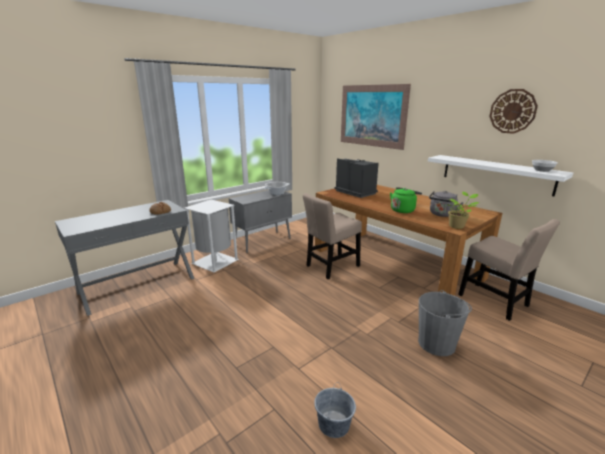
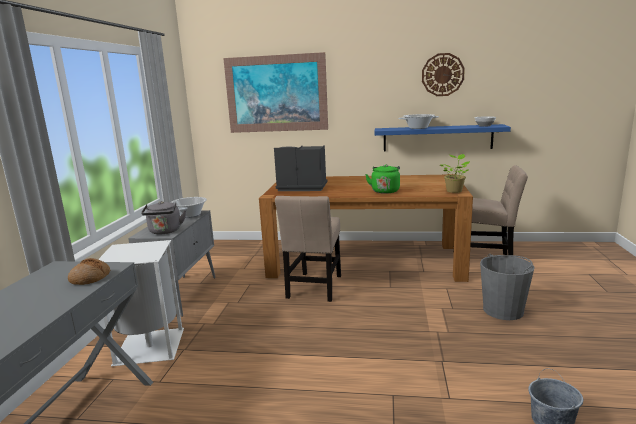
camera: 40 degrees left, 5 degrees down
white shelf [428,155,573,196] -> blue shelf [374,124,511,151]
grey kettle [429,191,464,217] -> grey kettle moved to [141,201,186,234]
none -> cooking pot [398,114,439,129]

